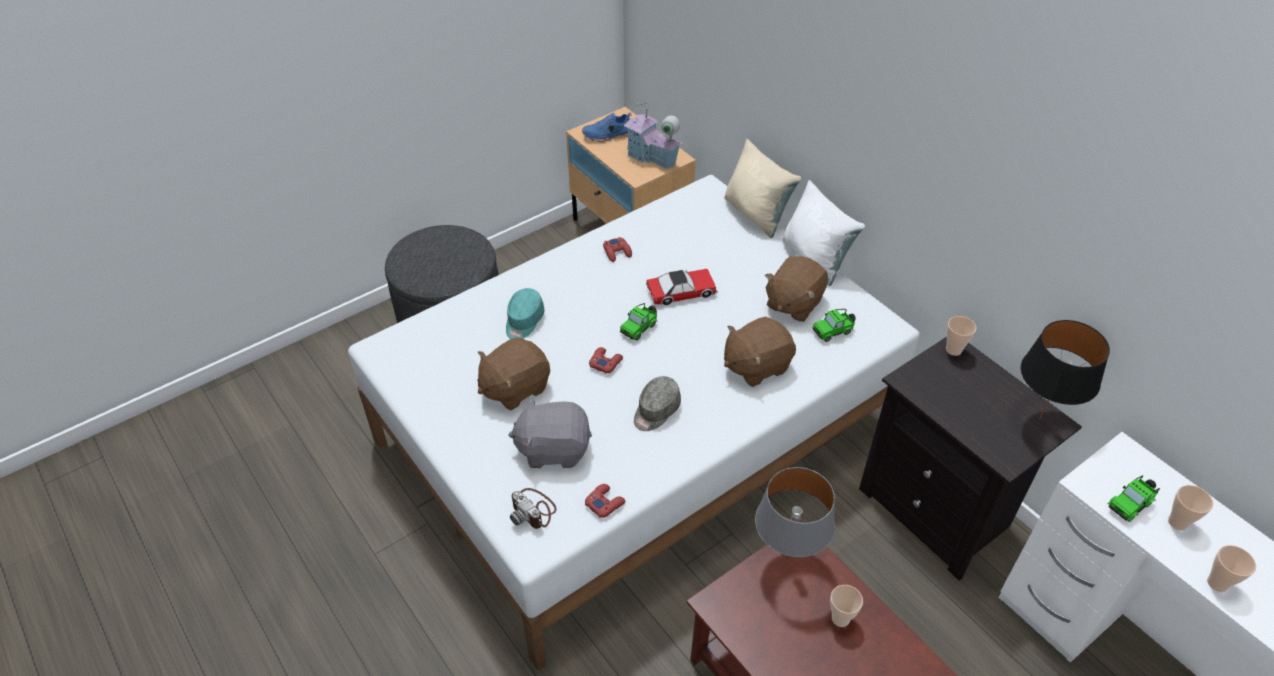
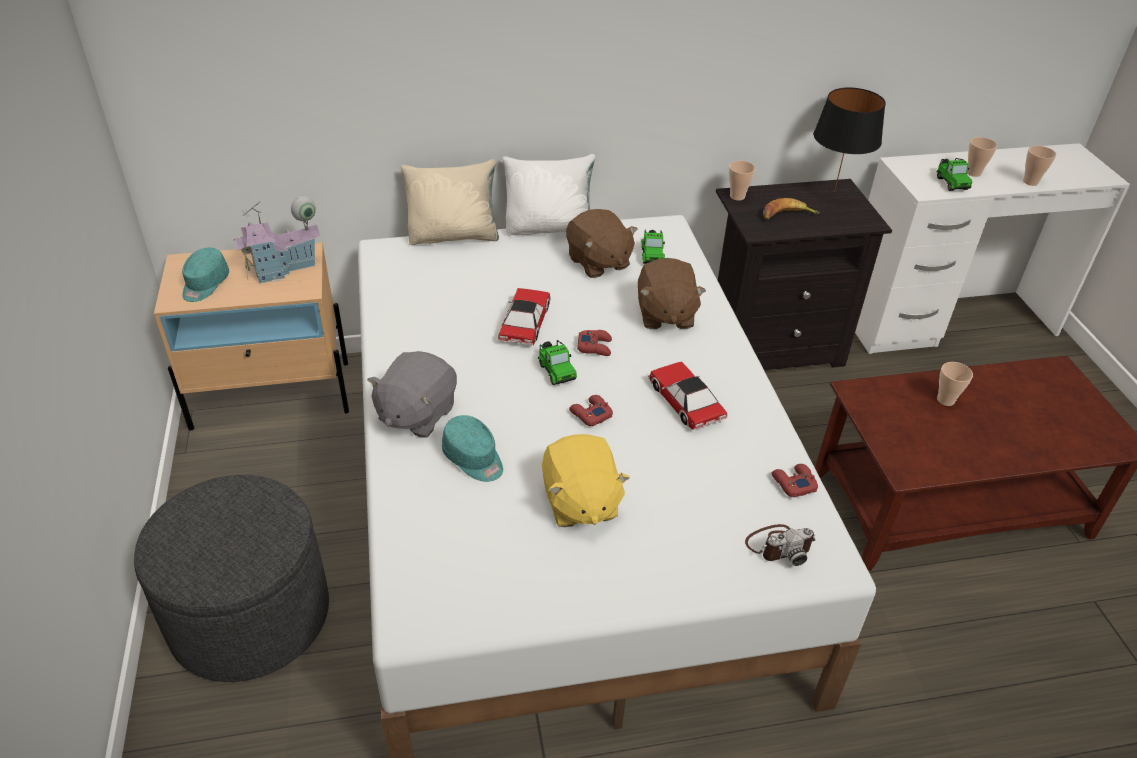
camera: 65 degrees left, 5 degrees down
brown plush toy [477,337,550,410] -> yellow plush toy [542,434,630,527]
grey plush toy [508,397,592,468] -> grey plush toy moved to [367,351,457,438]
blue shoe [582,112,632,142] -> turquoise cap [182,247,229,302]
red game controller [603,237,632,262] -> red game controller moved to [577,330,612,356]
grey cap [634,376,681,431] -> toy car [648,361,727,430]
grey table lamp [755,467,835,561] -> none
none -> banana [763,198,820,220]

